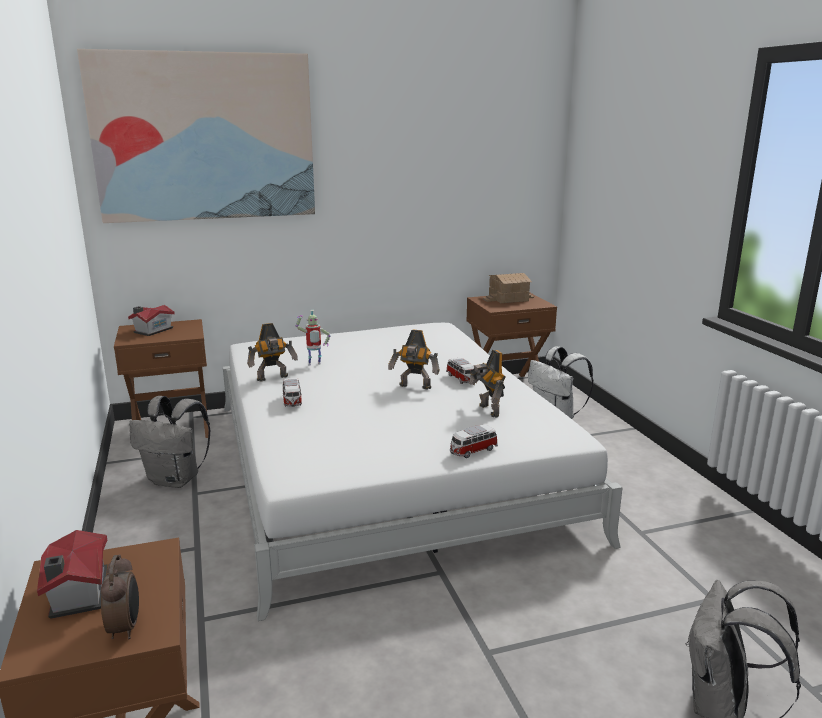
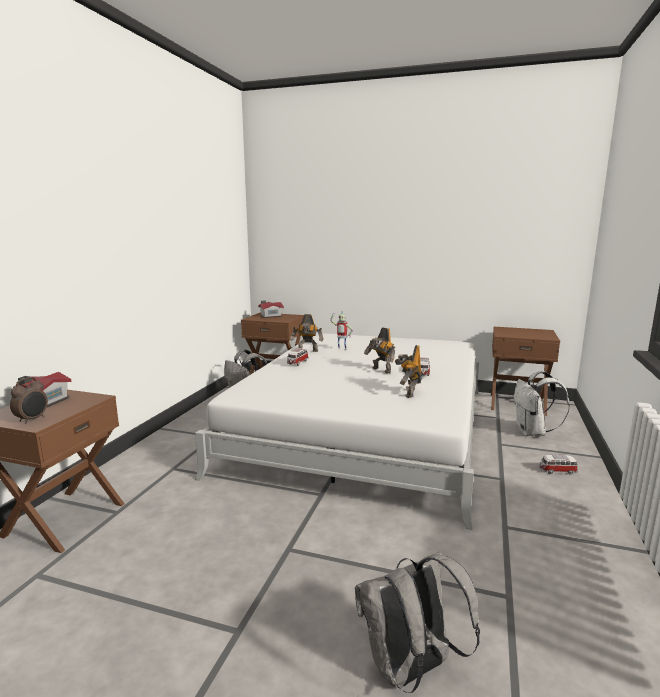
camera: 35 degrees right, 5 degrees down
picture [77,49,315,223] -> none
toy car [450,425,498,458] -> toy car moved to [539,454,578,474]
toy house [483,273,534,303] -> none

